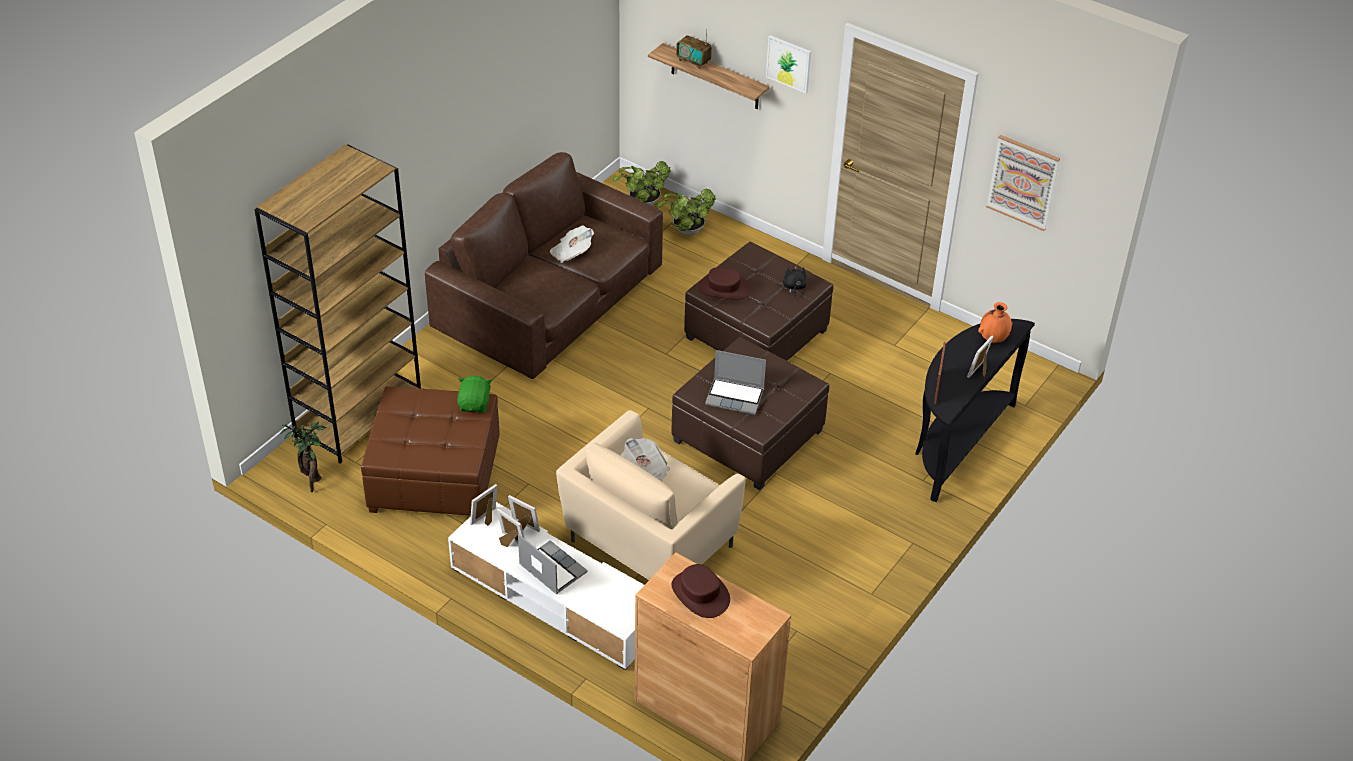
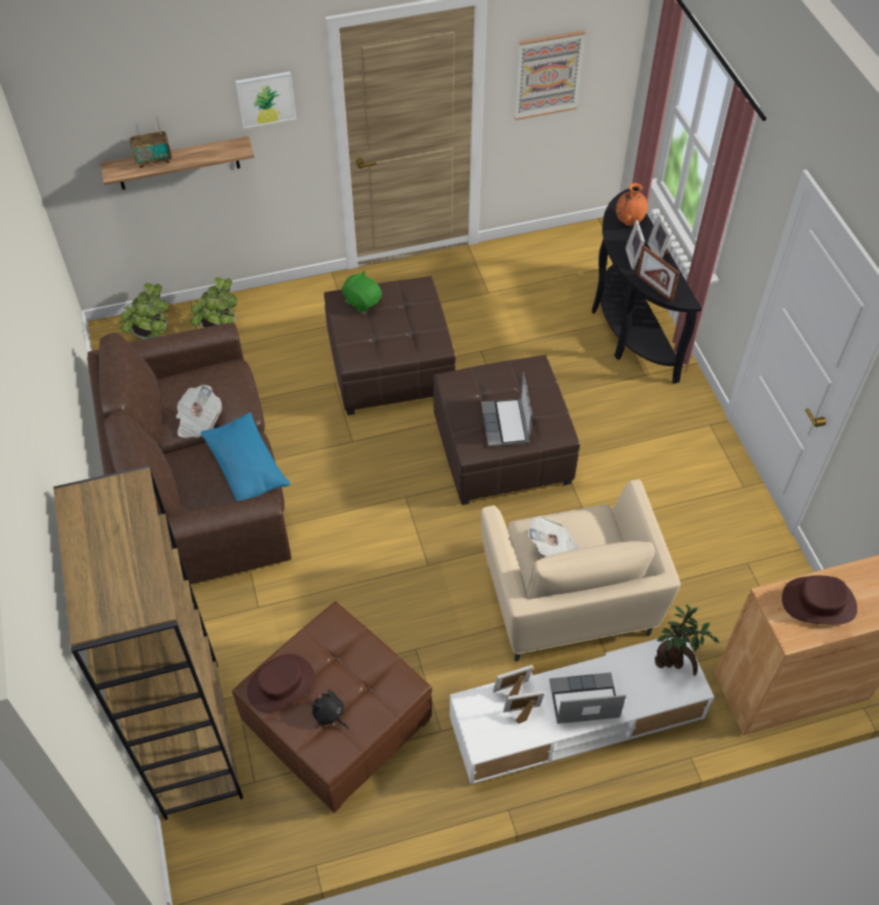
camera: 50 degrees left, 10 degrees up
potted plant [279,422,326,493] -> potted plant moved to [655,605,719,676]
green plush toy [457,376,492,413] -> green plush toy moved to [341,271,382,313]
picture frame [470,484,497,526] -> picture frame moved to [625,220,645,270]
brown hat [698,267,750,299] -> brown hat moved to [247,654,315,713]
laptop [705,350,766,415] -> laptop turned 120 degrees clockwise [481,373,532,447]
black plush toy [783,265,807,298] -> black plush toy moved to [312,690,349,730]
none -> blue pillow [201,412,291,501]

